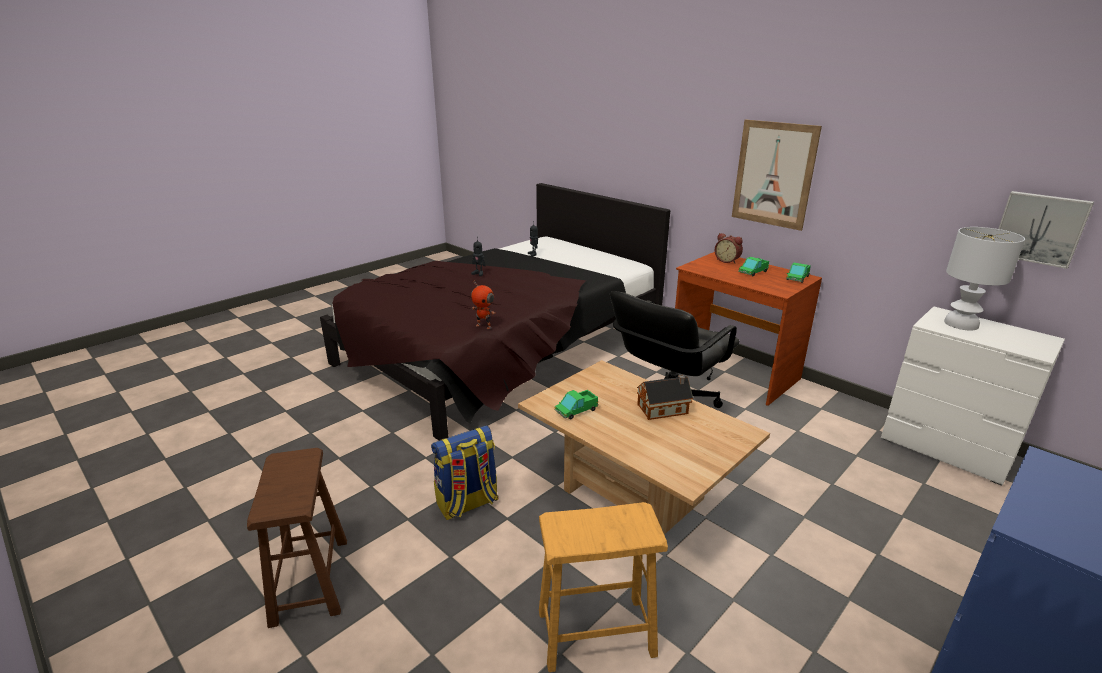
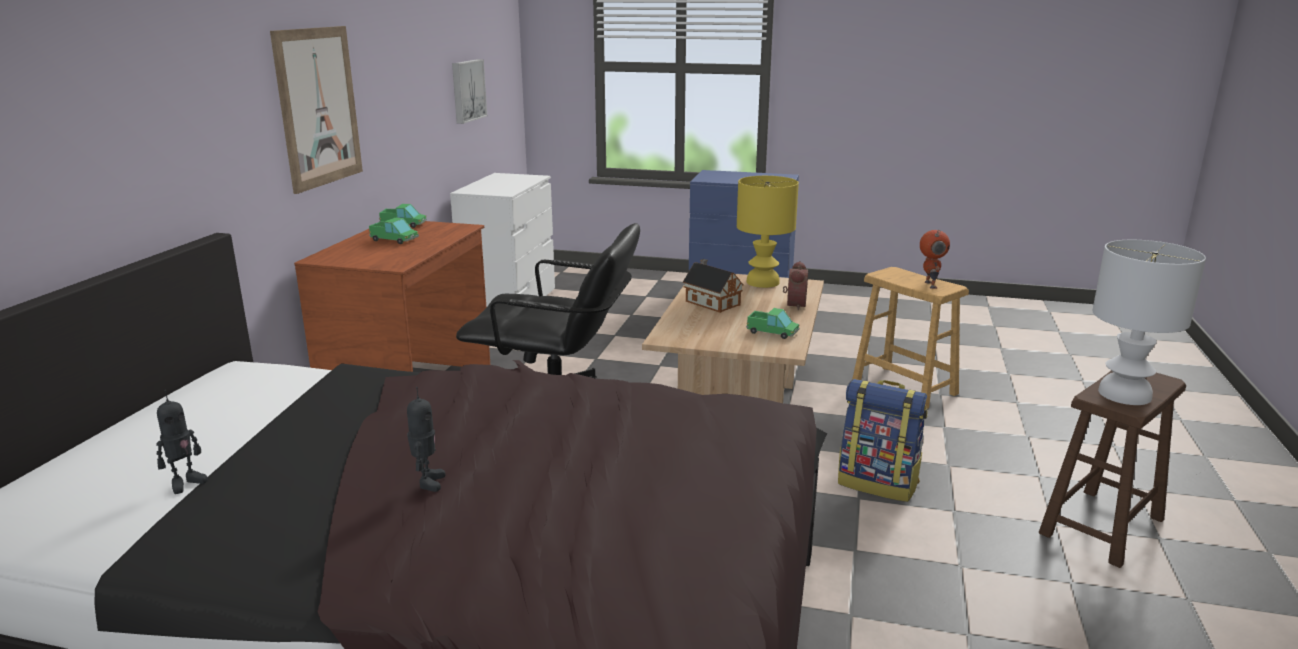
camera: 120 degrees left, 5 degrees down
toy robot [471,281,495,329] -> toy robot moved to [920,230,950,289]
alarm clock [715,233,743,264] -> alarm clock moved to [783,261,808,311]
white table lamp [944,227,1025,331] -> white table lamp moved to [1092,240,1206,405]
none -> yellow table lamp [737,176,799,288]

